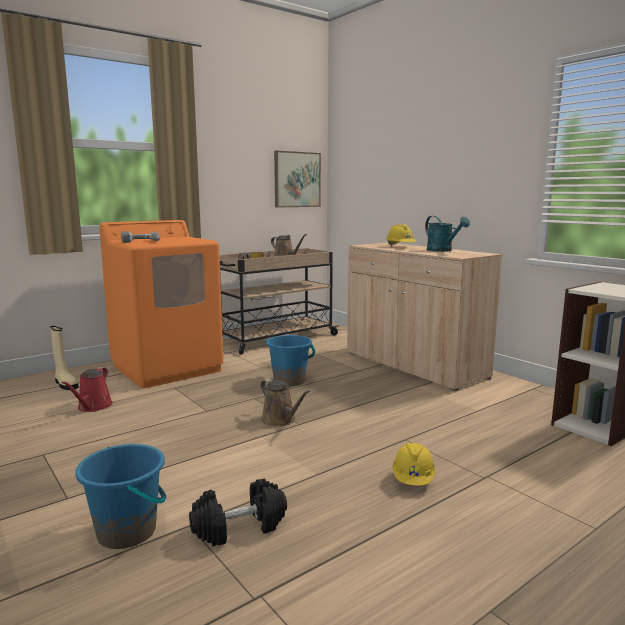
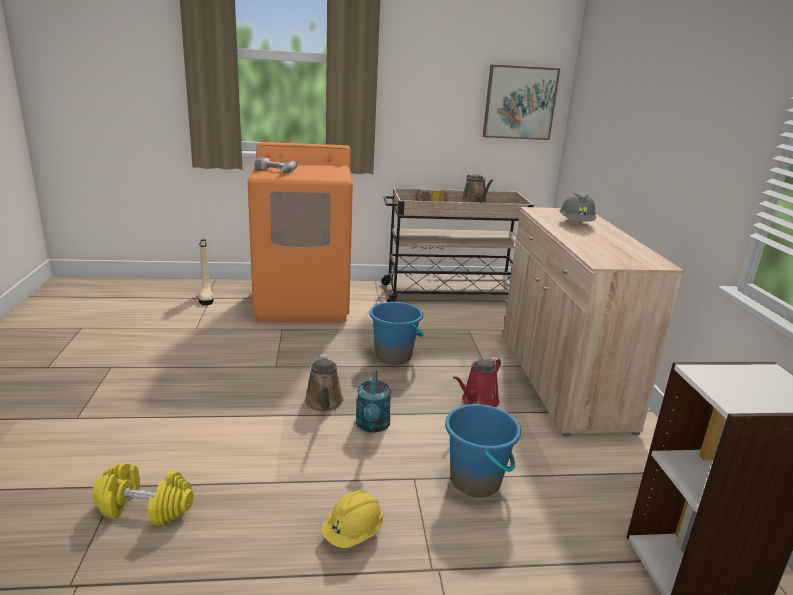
camera: 30 degrees right, 10 degrees up
red watering can [62,367,113,412] -> red watering can moved to [453,357,501,407]
blue bucket [75,444,166,549] -> blue bucket moved to [445,403,521,497]
black dumbbell [189,479,287,547] -> yellow dumbbell [93,463,194,526]
yellow hard hat [386,224,416,246] -> grey hard hat [560,192,596,222]
turquoise watering can [425,216,470,252] -> turquoise watering can moved to [356,371,391,433]

